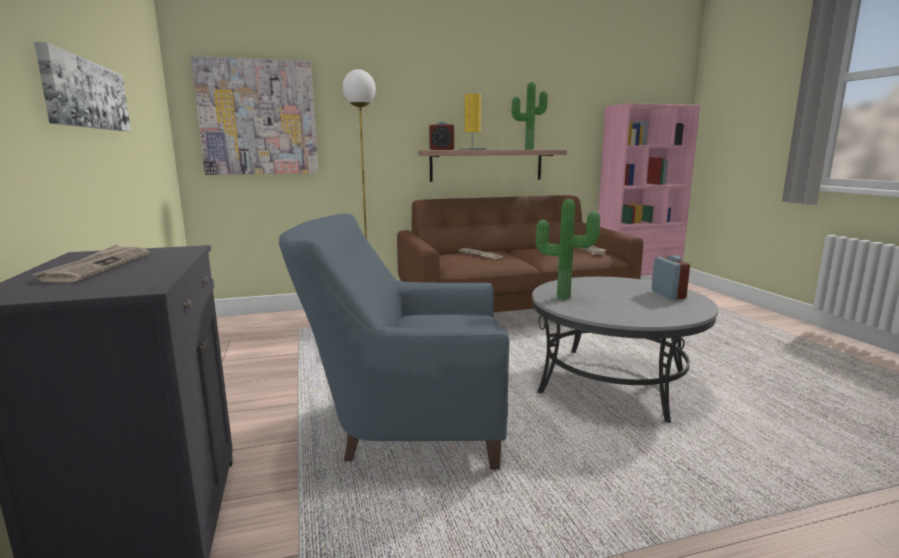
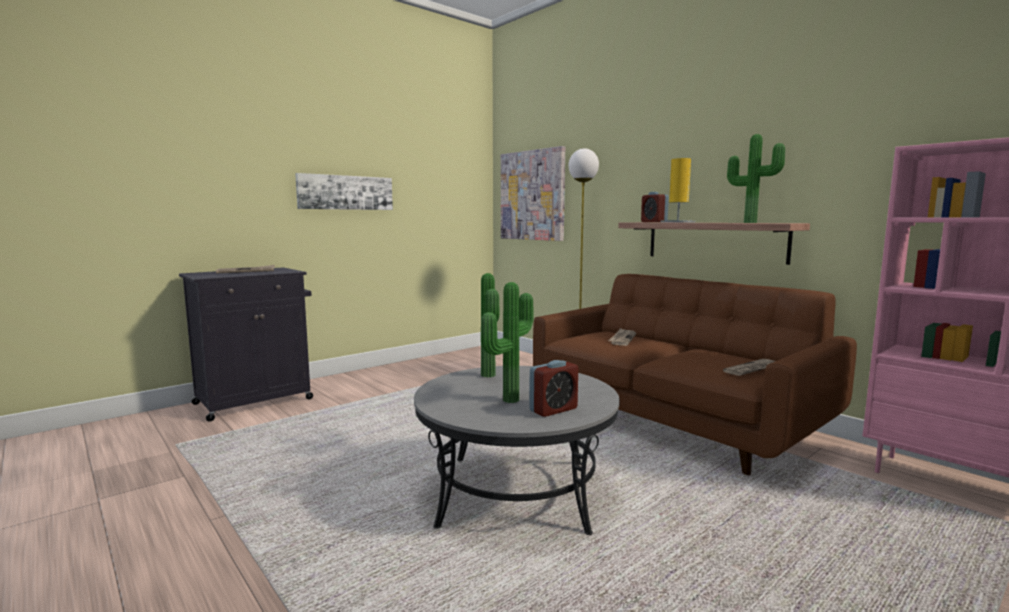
camera: 65 degrees right, 5 degrees down
blue armchair [279,214,509,470] -> none
none -> potted plant [481,282,534,403]

